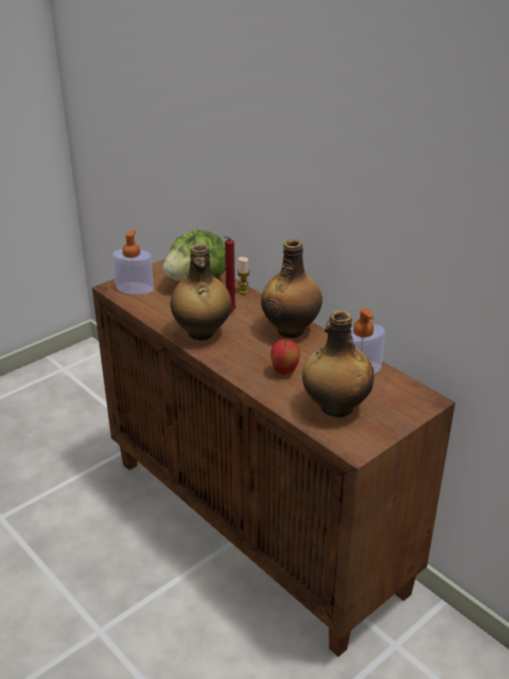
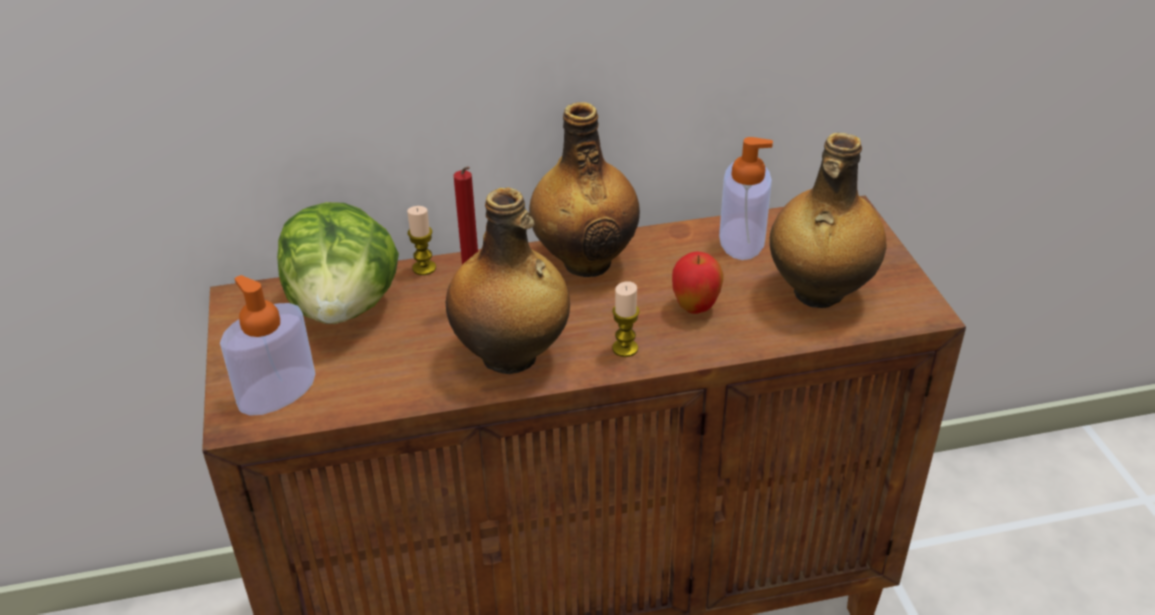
camera: 60 degrees left, 5 degrees up
none -> candle [612,281,640,357]

